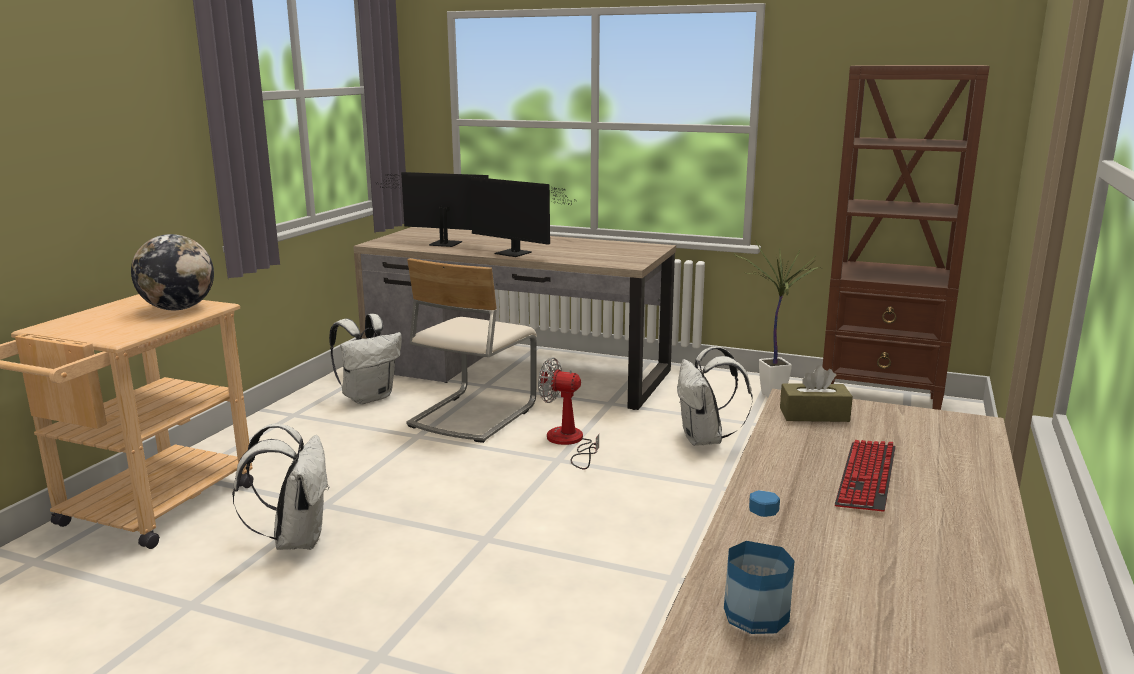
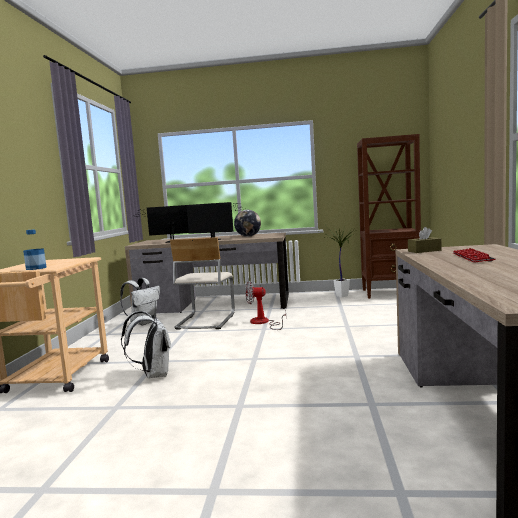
camera: 15 degrees left, 10 degrees down
globe [131,234,214,310] -> globe moved to [234,210,261,237]
white backpack [677,346,753,446] -> none
bottle [724,490,795,634] -> bottle moved to [23,229,47,270]

